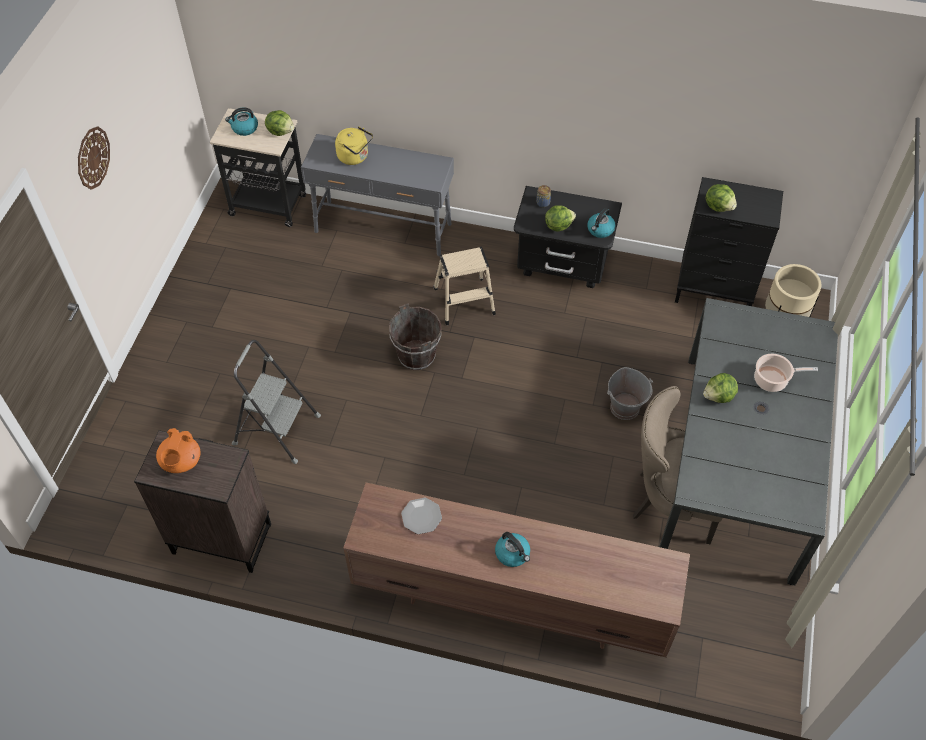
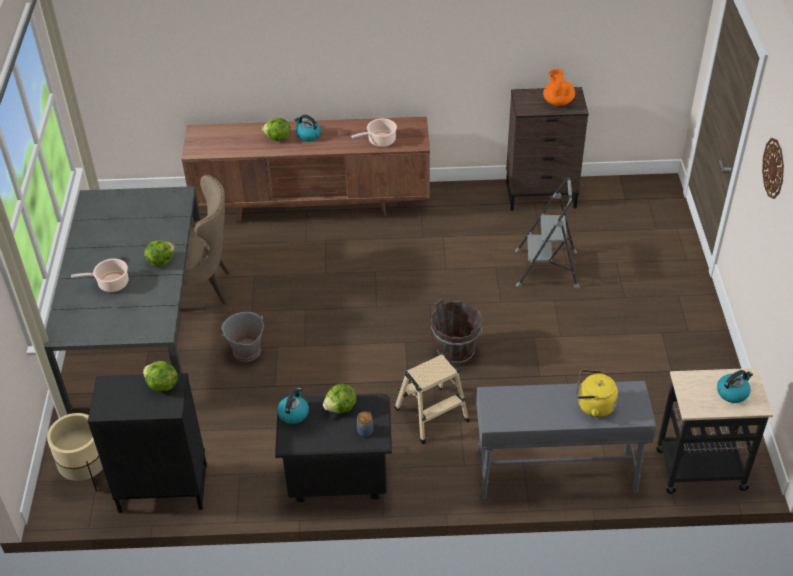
camera: 165 degrees right, 10 degrees down
lettuce [265,110,294,136] -> lettuce moved to [262,118,290,141]
plate [401,498,442,534] -> cooking pot [351,118,397,147]

